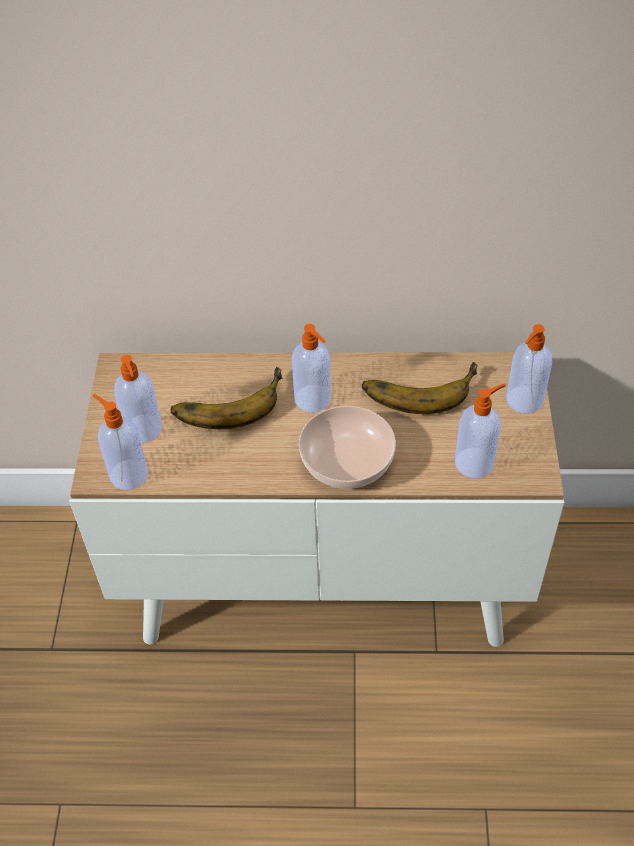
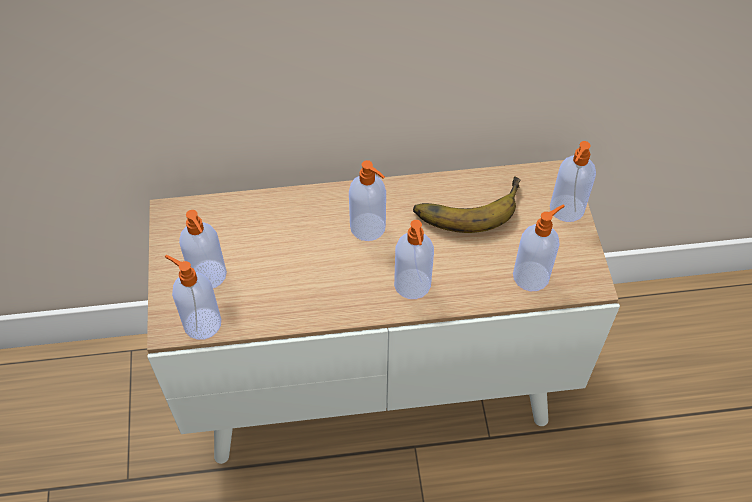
camera: 10 degrees left, 5 degrees up
banana [170,367,283,429] -> none
bowl [299,406,396,489] -> soap dispenser [394,220,434,299]

